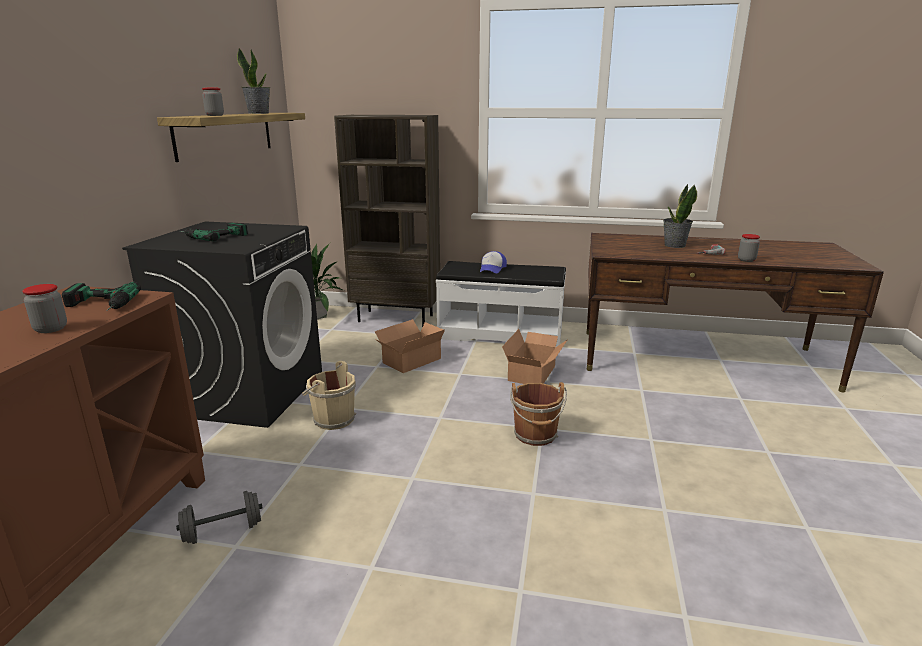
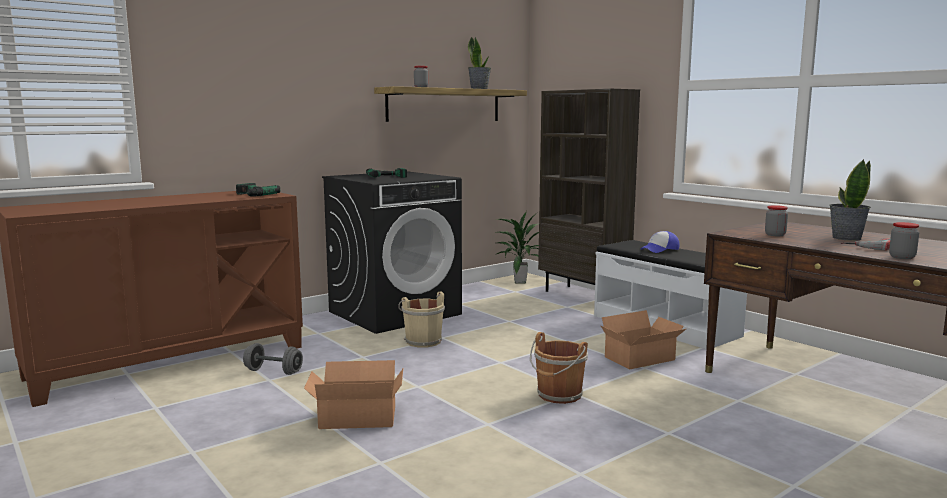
camera: 40 degrees right, 10 degrees down
jar [22,284,67,333] -> jar moved to [765,205,788,236]
cardboard box [374,319,445,373] -> cardboard box moved to [304,360,403,429]

